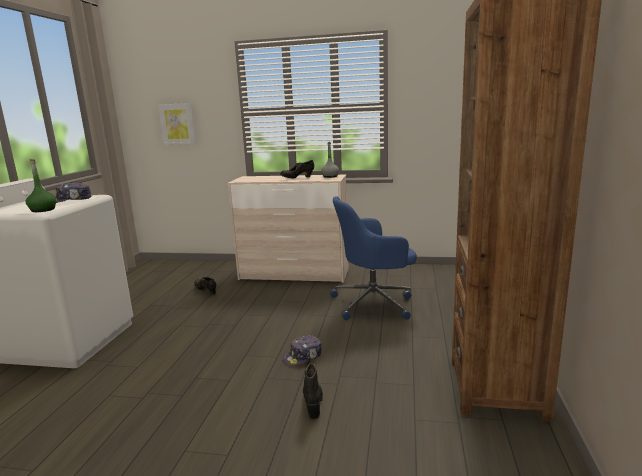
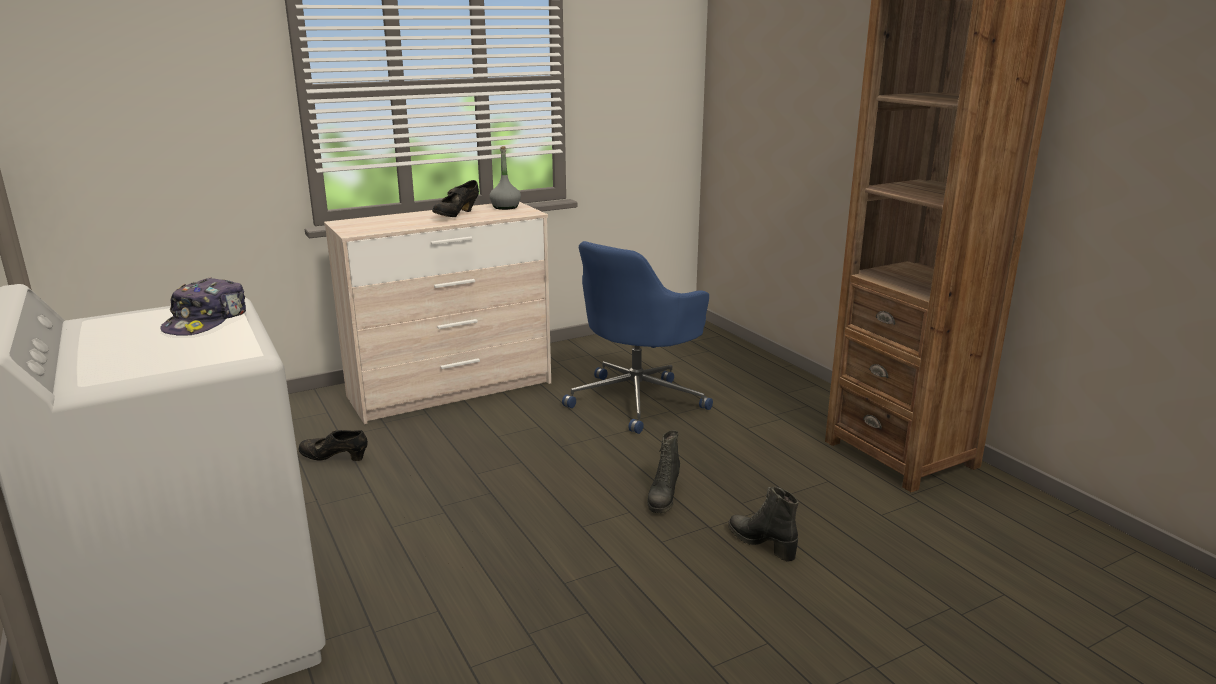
camera: 40 degrees left, 5 degrees up
green bottle [26,159,57,212] -> none
picture [158,103,196,145] -> none
cap [283,335,322,366] -> black boot [648,430,680,513]

